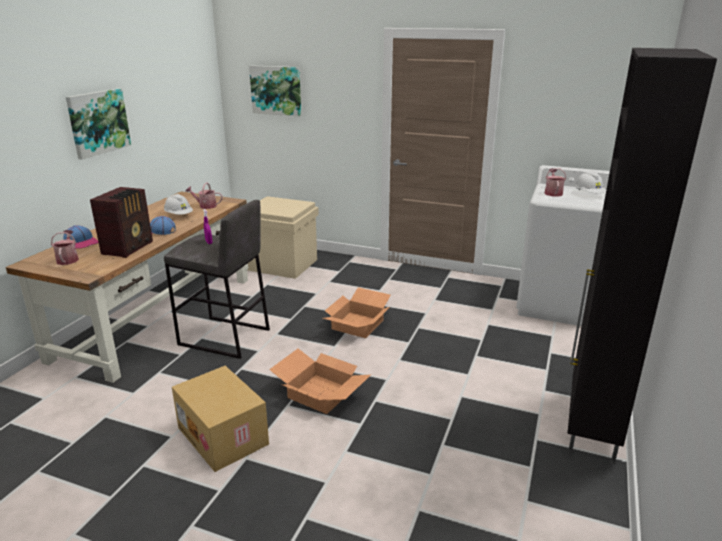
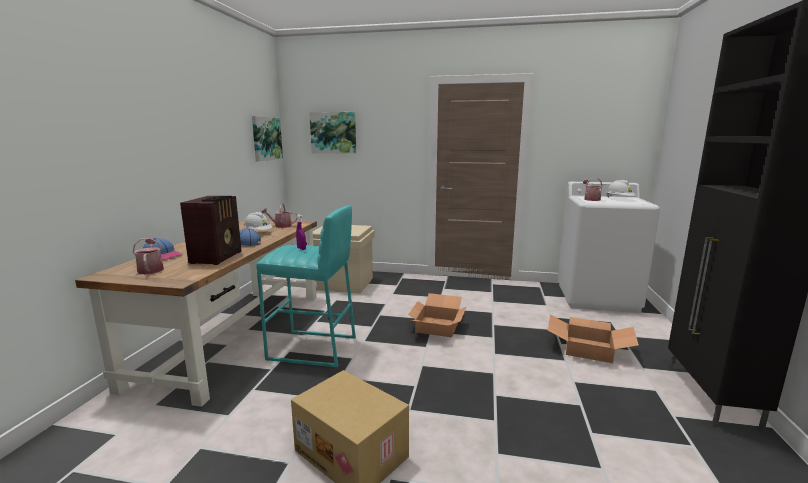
camera: 10 degrees left, 10 degrees down
picture [66,88,131,160] -> picture moved to [252,116,283,161]
grey stool [164,200,270,359] -> turquoise stool [256,206,356,367]
cardboard box [269,349,371,414] -> cardboard box moved to [548,315,639,363]

